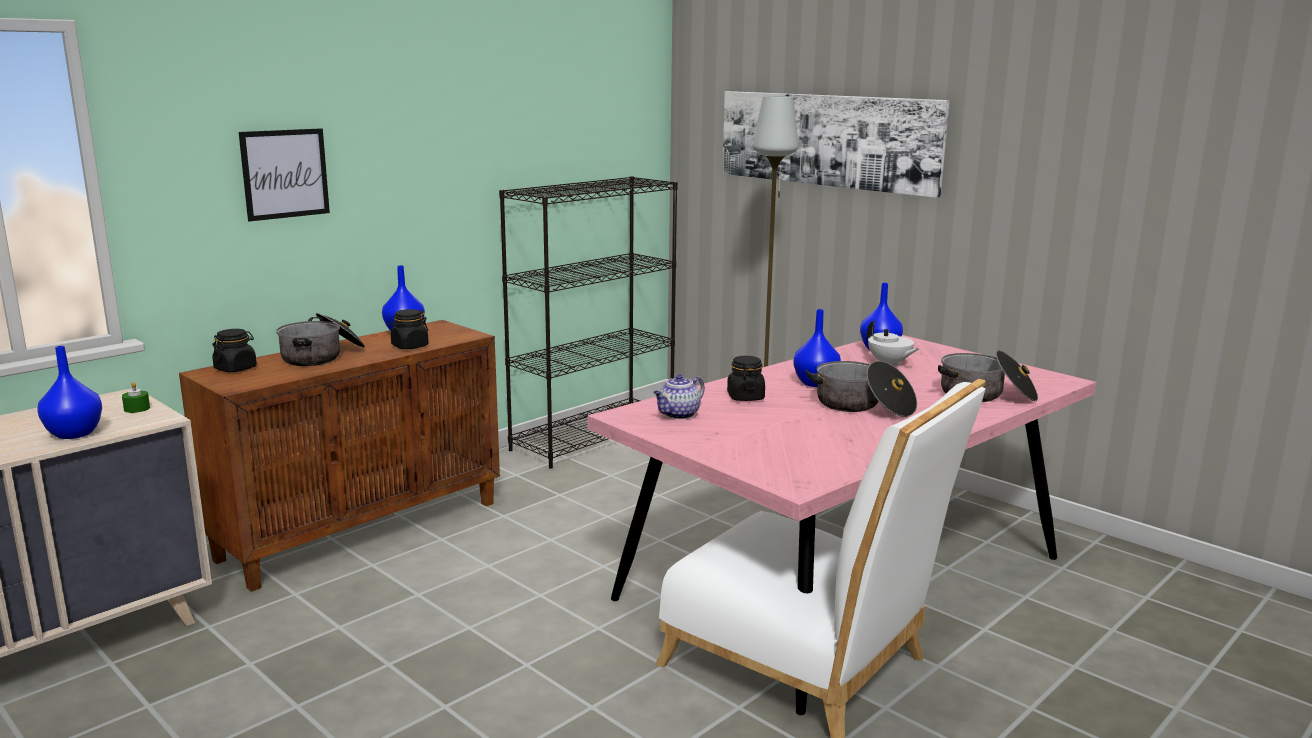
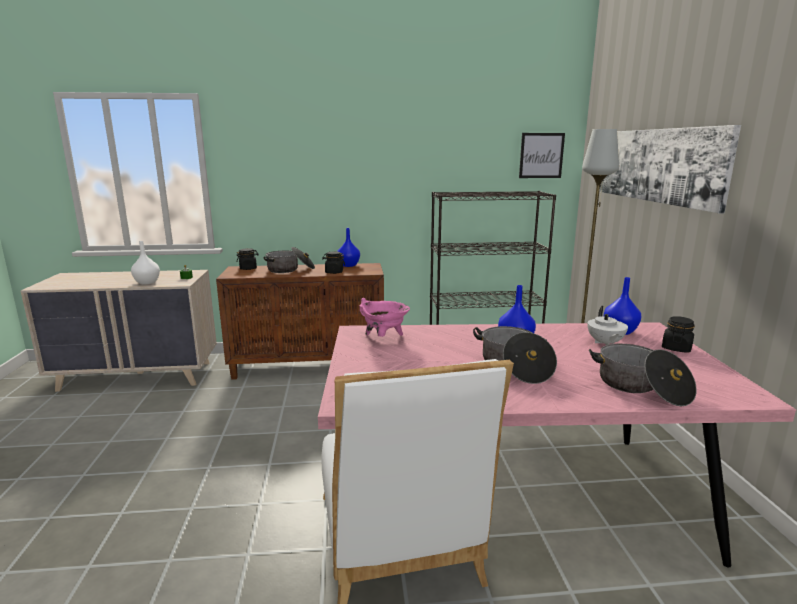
camera: 40 degrees right, 0 degrees up
blue vase [37,346,102,439] -> white vase [131,241,160,284]
picture [239,128,330,222] -> picture moved to [519,133,565,178]
teapot [653,374,705,419] -> pink cooking pot [360,298,410,337]
black jar [727,356,765,401] -> black jar moved to [662,316,695,353]

